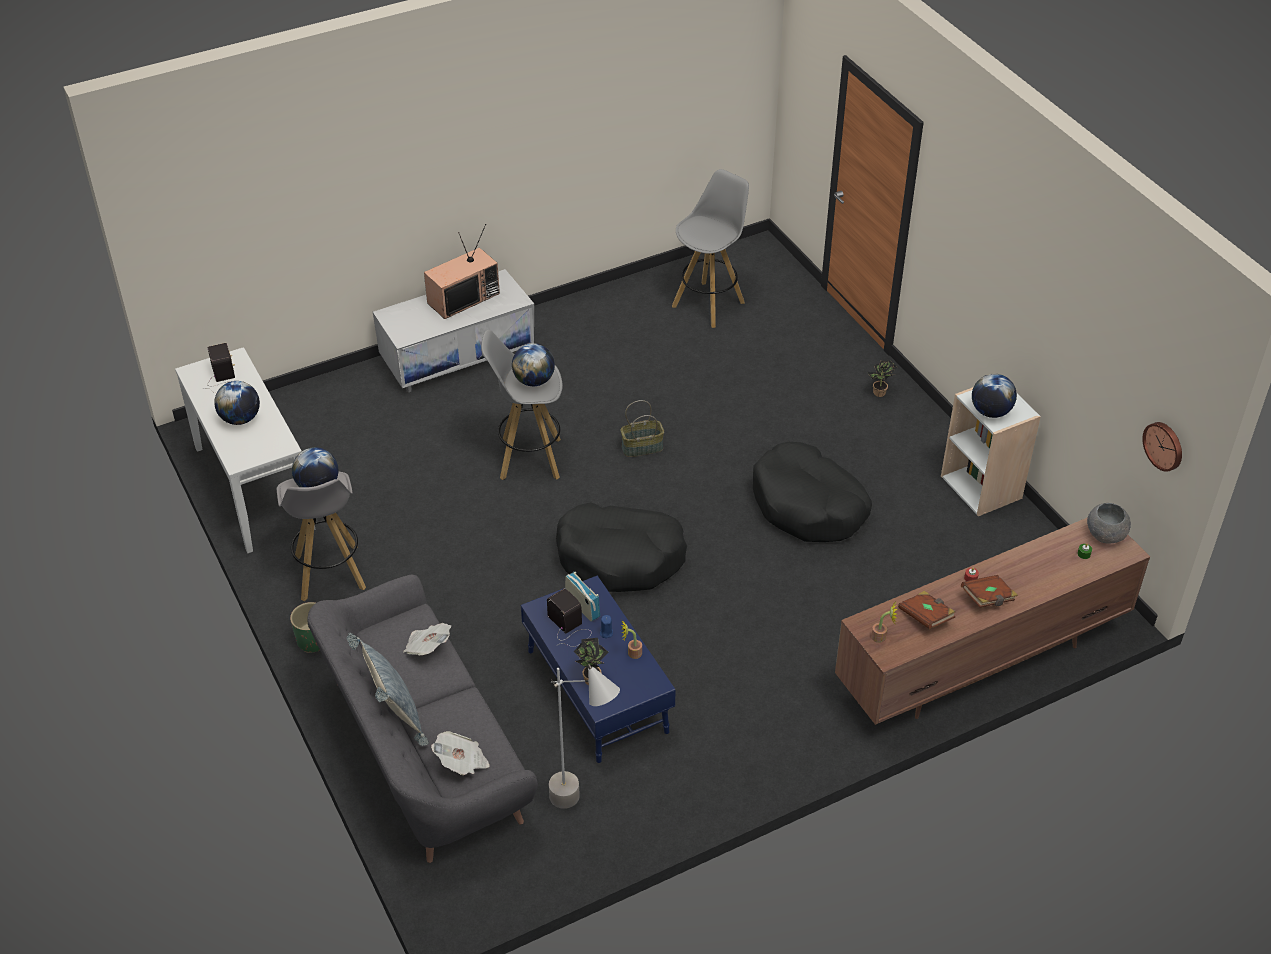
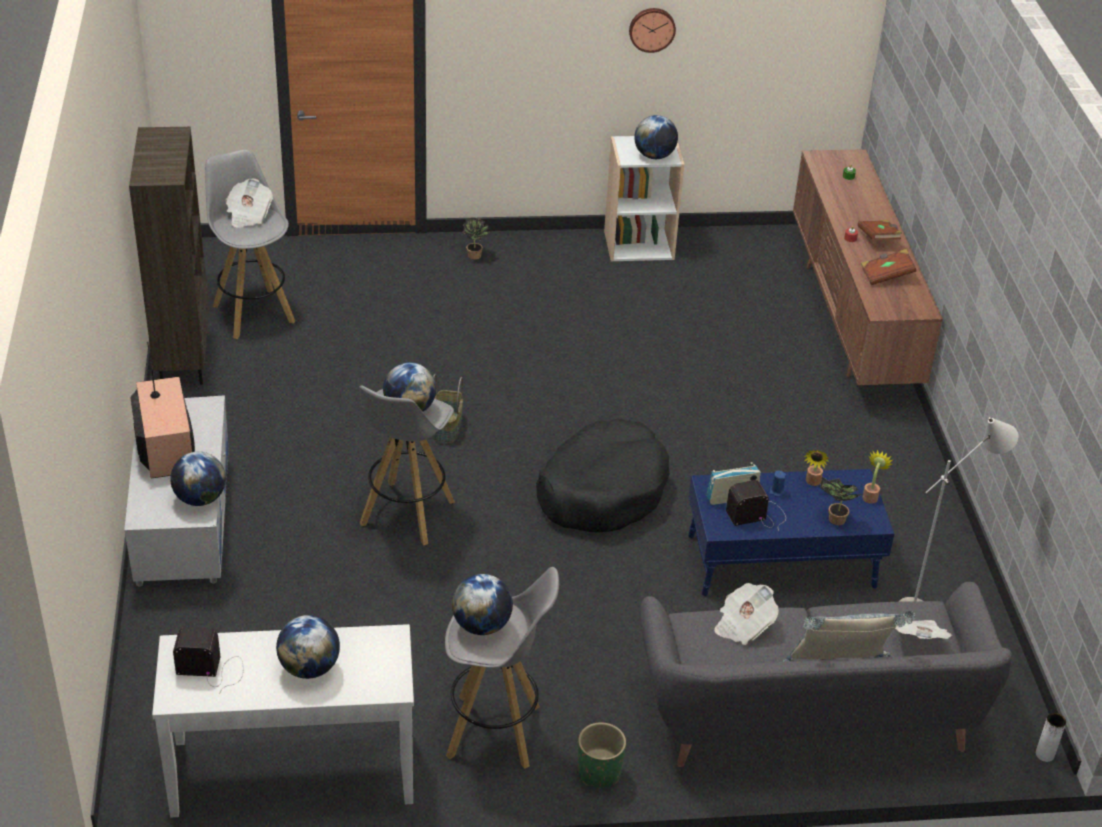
camera: 70 degrees left, 5 degrees down
black dog bed [753,442,872,542] -> none
potted plant [871,602,897,643] -> potted plant moved to [862,450,892,504]
grey bowl [1087,503,1131,544] -> none
wall clock [1142,422,1182,472] -> wall clock moved to [629,8,676,53]
none -> brown bookcase [129,127,209,385]
none -> globe [170,452,226,506]
none -> newspaper [226,179,273,228]
none -> white vase [1036,713,1066,762]

